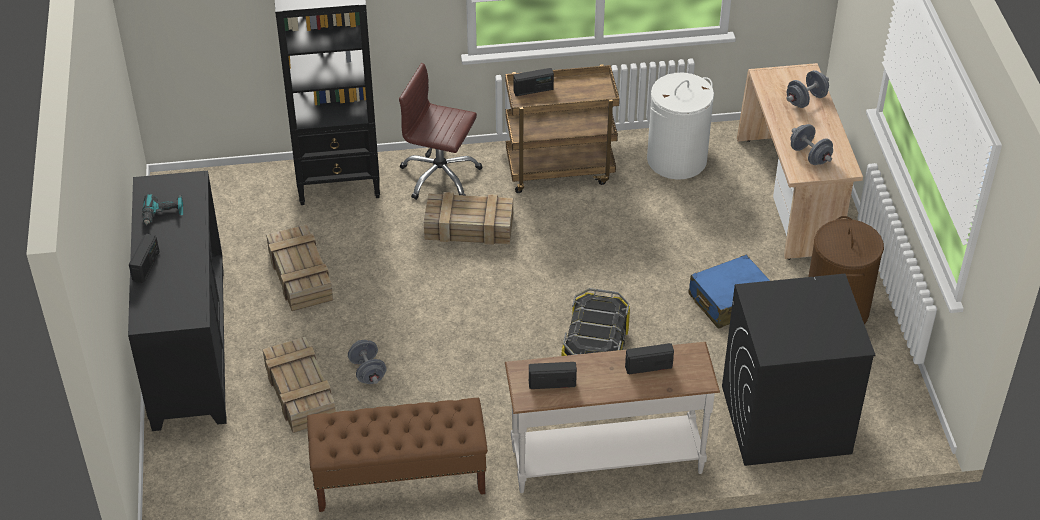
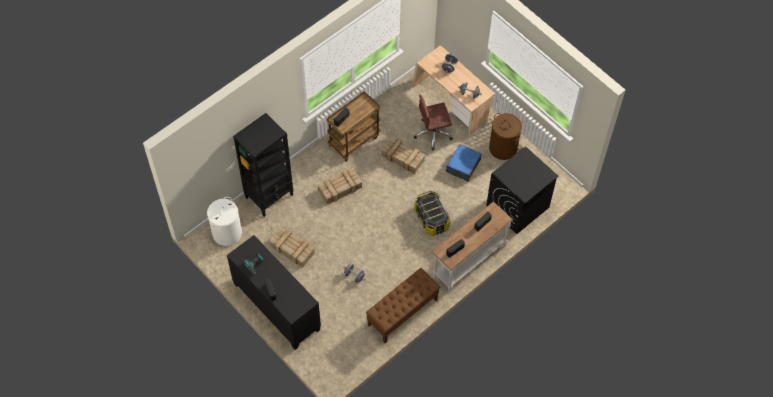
camera: 35 degrees left, 15 degrees up
crate [263,337,336,433] -> crate moved to [381,137,425,174]
brown office chair [399,63,482,200] -> brown office chair moved to [414,95,453,150]
white laundry basket [647,73,714,180] -> white laundry basket moved to [207,197,242,246]

